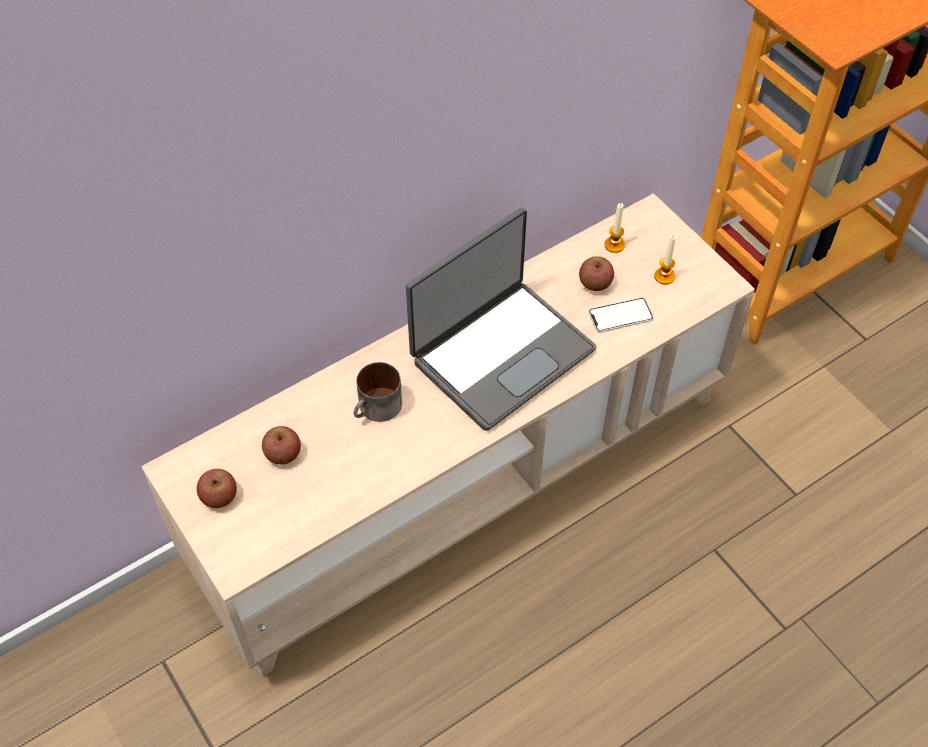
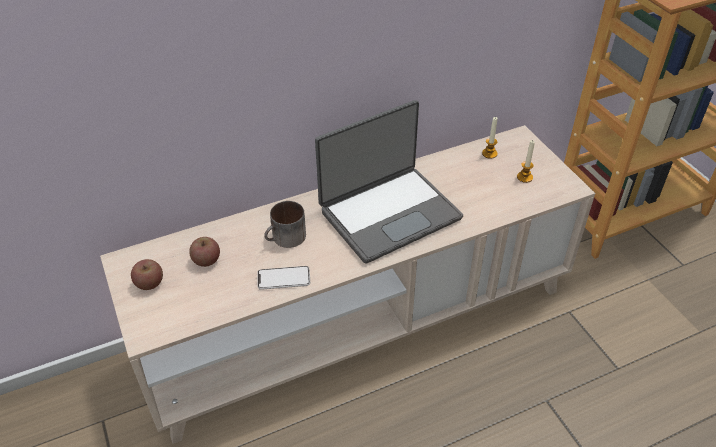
camera: 10 degrees right, 10 degrees down
apple [579,256,614,291] -> none
phone [589,298,654,332] -> phone moved to [257,266,310,290]

